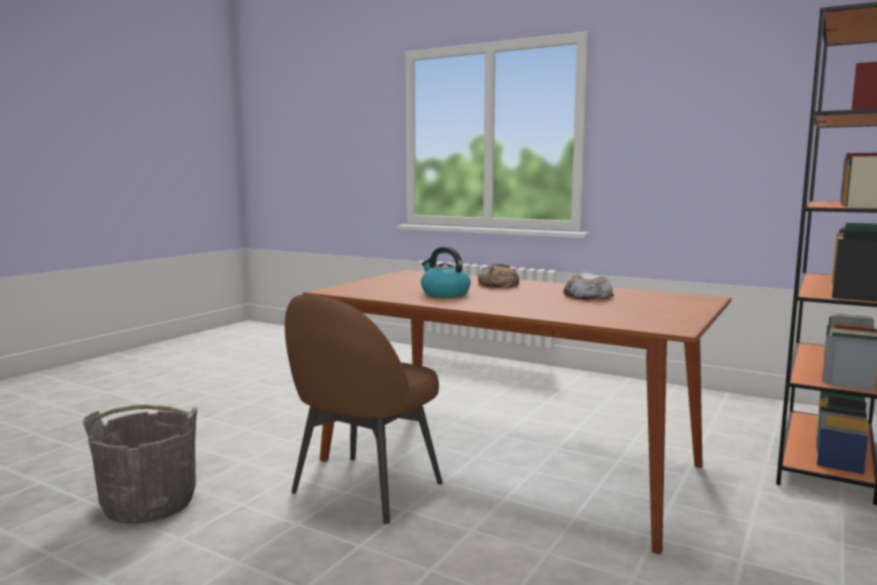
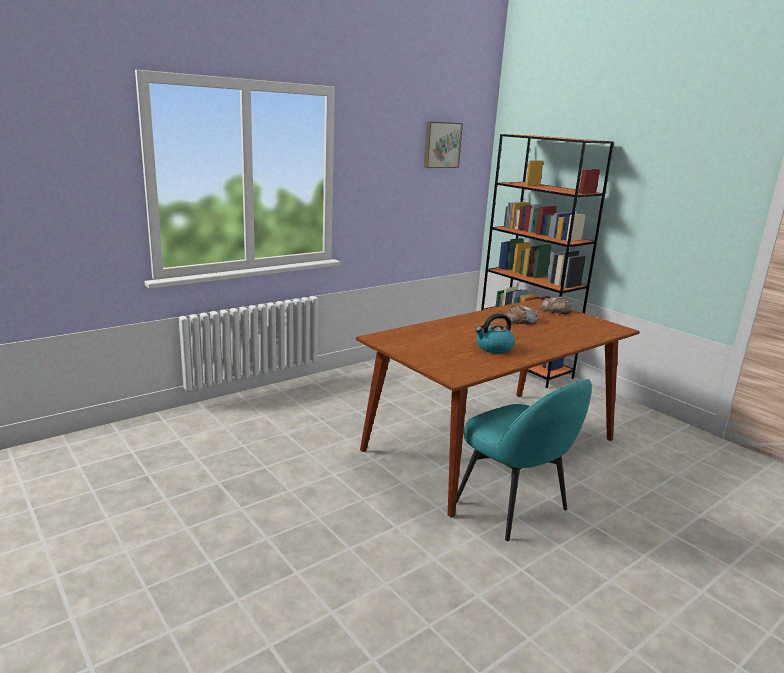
camera: 70 degrees left, 10 degrees up
grey bucket [83,405,197,524] -> none
brown chair [285,295,443,524] -> turquoise chair [456,379,592,541]
bread [478,264,520,287] -> bread moved to [540,297,572,315]
none -> picture [424,121,463,168]

